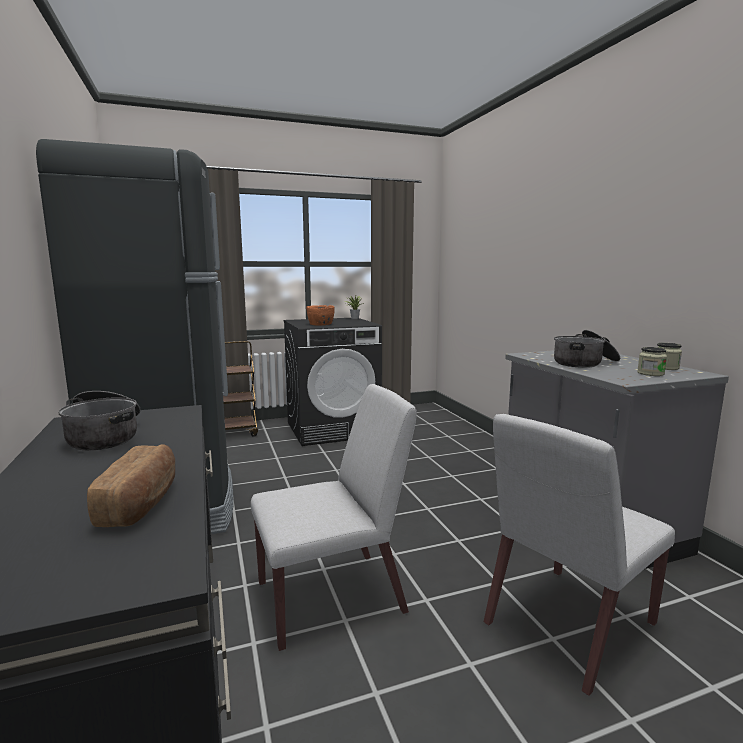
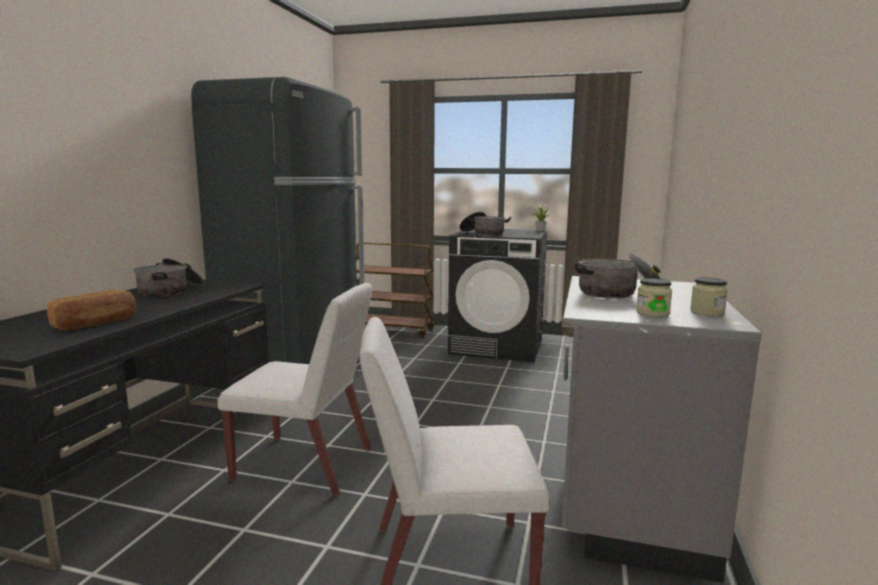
camera: 35 degrees right, 0 degrees up
orange bowl [306,305,334,325] -> cooking pot [459,212,511,235]

